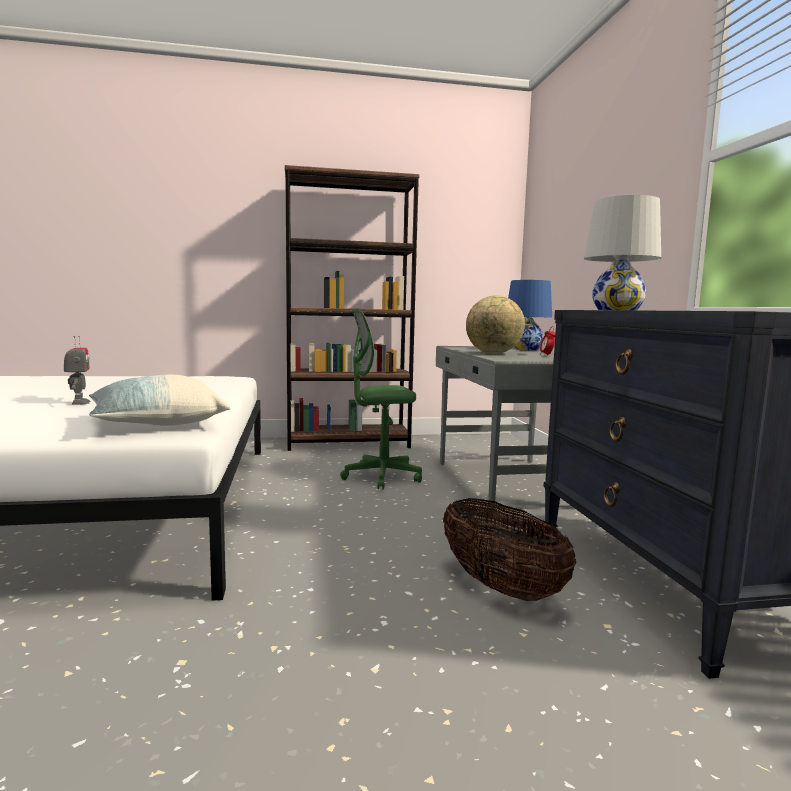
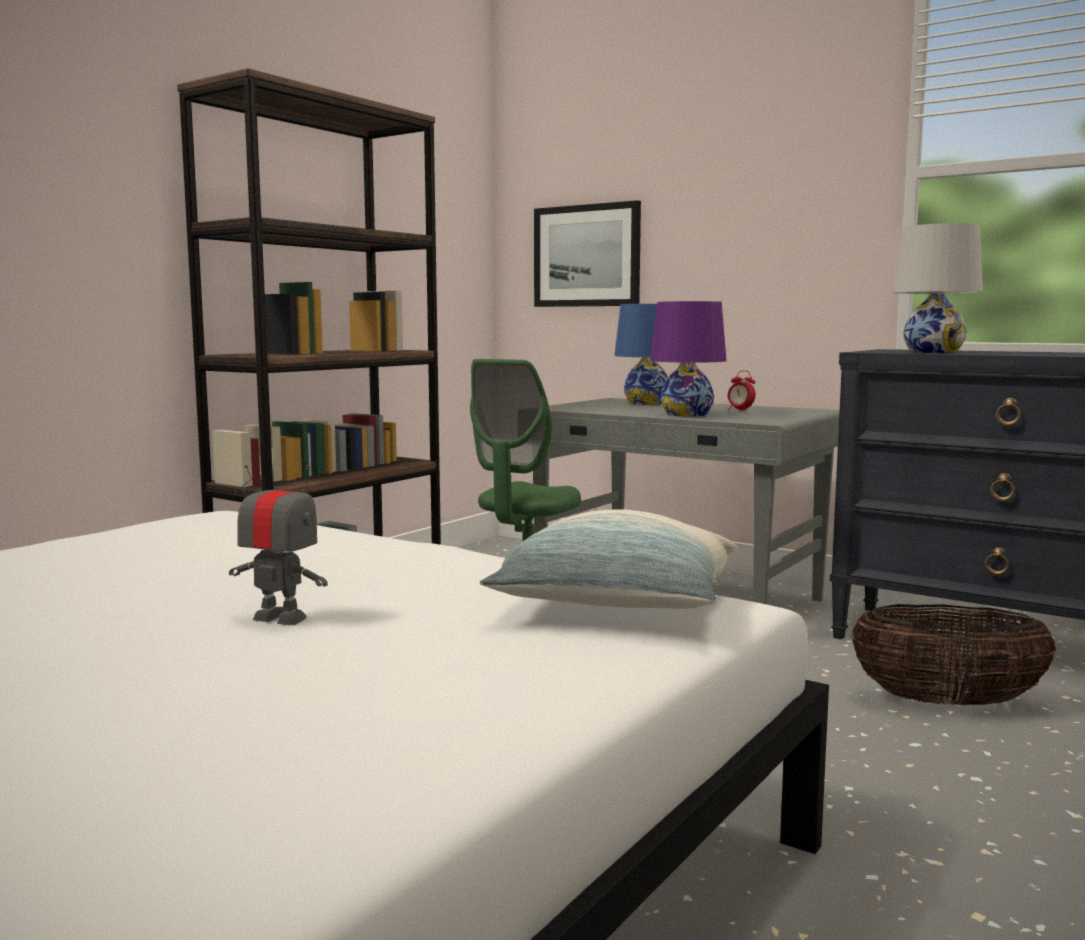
camera: 45 degrees left, 0 degrees up
globe [466,295,525,354] -> purple table lamp [650,301,727,417]
none -> picture [534,200,641,307]

